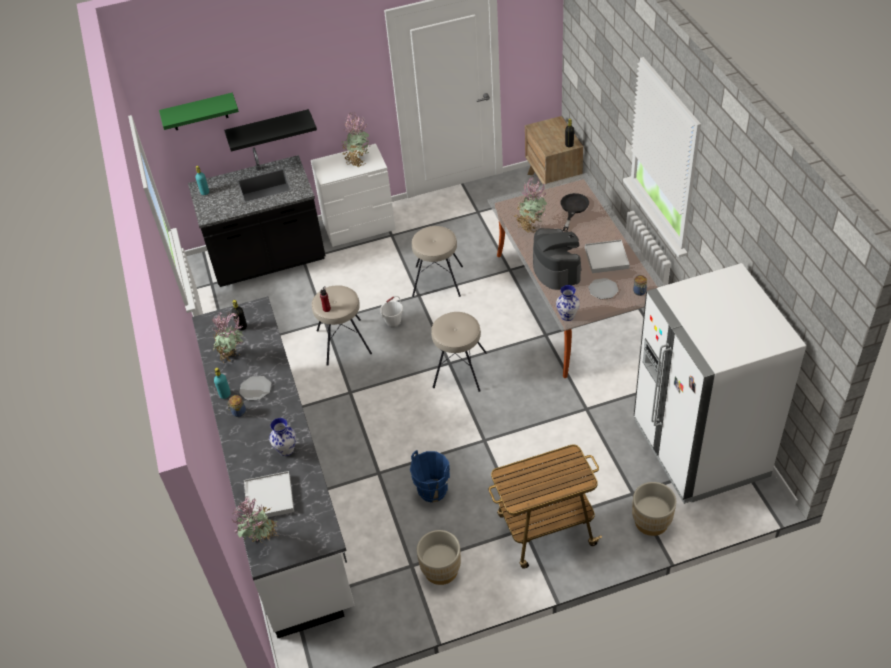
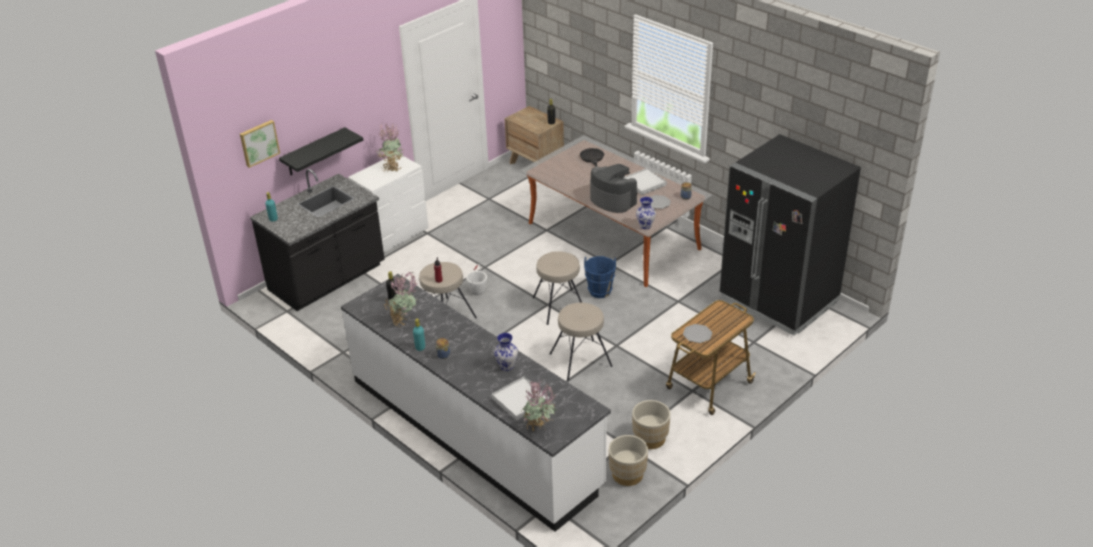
camera: 30 degrees left, 10 degrees down
green shelf [159,93,239,130] -> picture [240,120,280,168]
plate [239,376,271,400] -> plate moved to [683,324,712,343]
blue bucket [410,450,450,503] -> blue bucket moved to [584,256,616,298]
beige stool [412,226,463,297] -> beige stool moved to [550,303,613,381]
potted plant [514,176,547,233] -> none
beige planter [632,482,676,536] -> beige planter moved to [609,435,648,486]
white fridge [634,263,806,504] -> black fridge [719,134,861,336]

